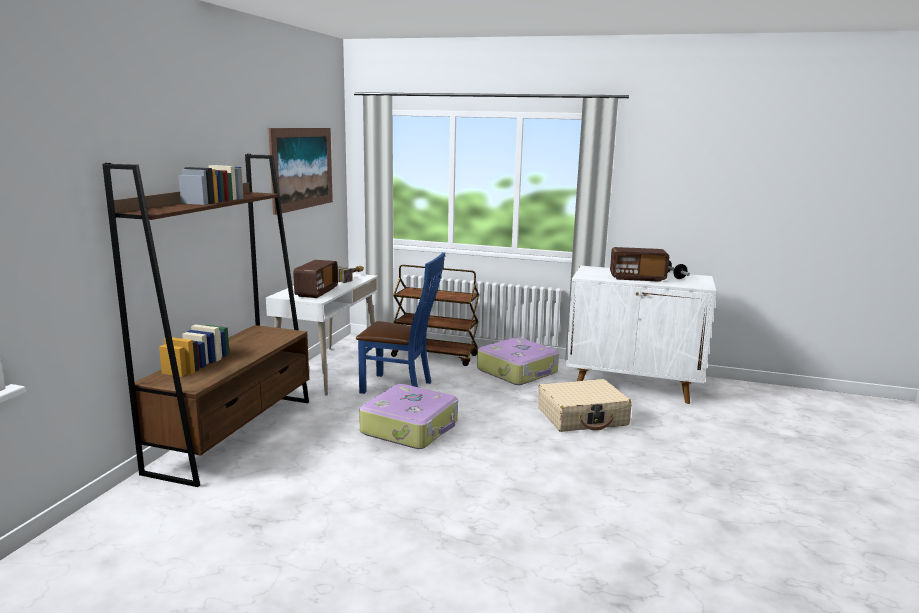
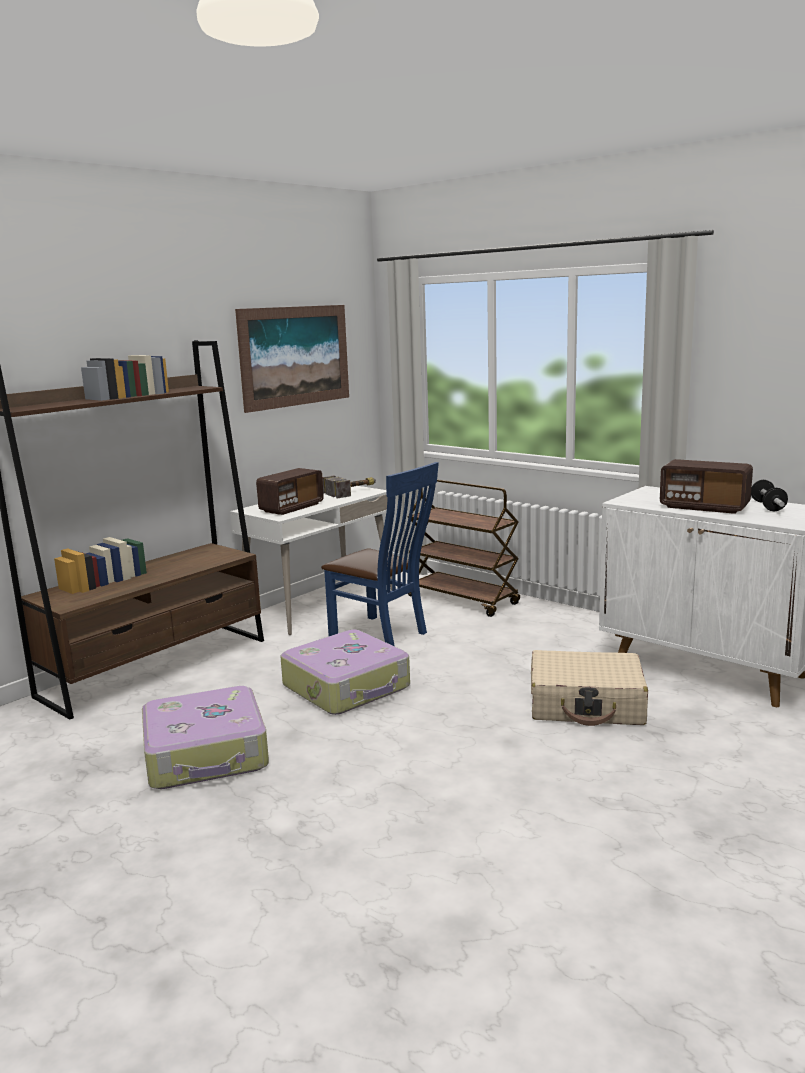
camera: 25 degrees right, 0 degrees up
suitcase [477,337,559,385] -> suitcase moved to [142,686,269,789]

